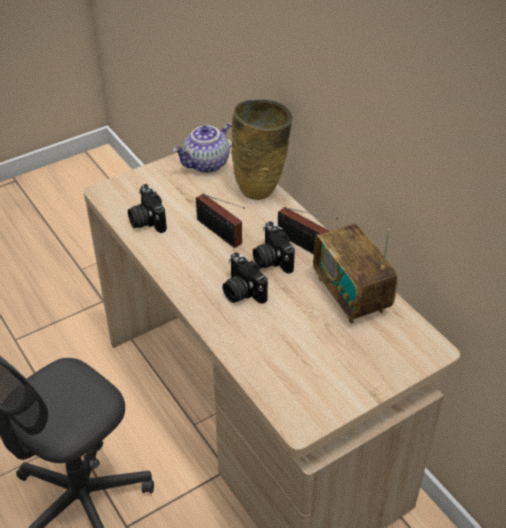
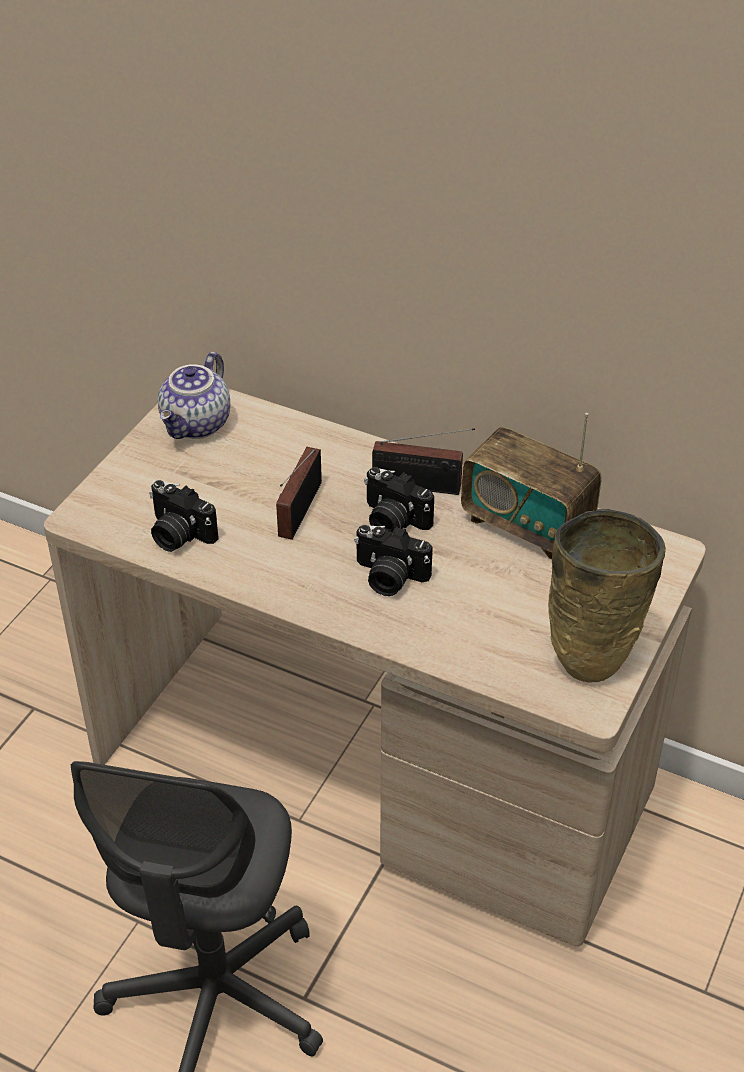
camera: 30 degrees left, 0 degrees up
radio [196,193,245,248] -> radio turned 90 degrees clockwise [276,447,322,540]
beige vase [232,100,292,200] -> beige vase moved to [548,509,666,682]

